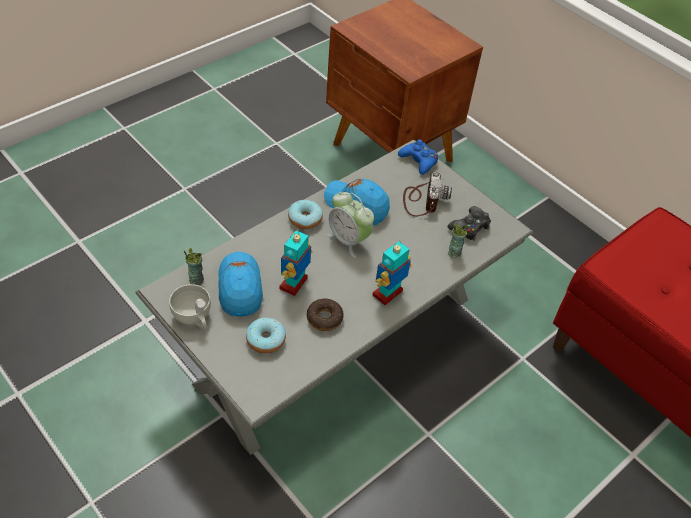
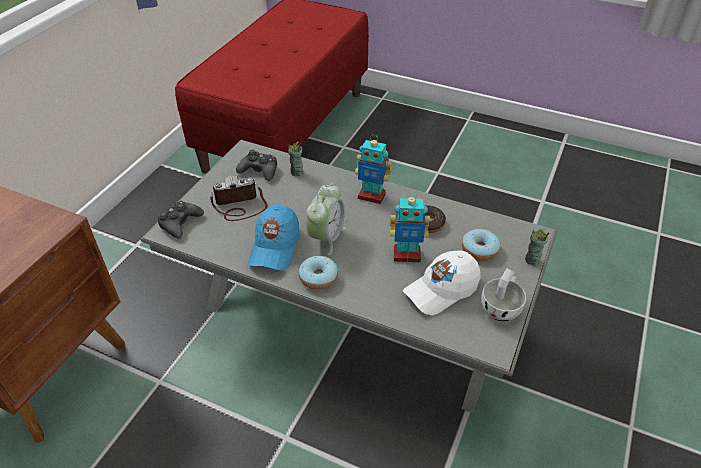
camera: 110 degrees left, 5 degrees down
cup [184,248,204,285] -> cup moved to [525,228,549,266]
blue cap [218,252,263,316] -> white cap [403,251,480,315]
blue game controller [398,139,438,175] -> black game controller [158,201,204,239]

